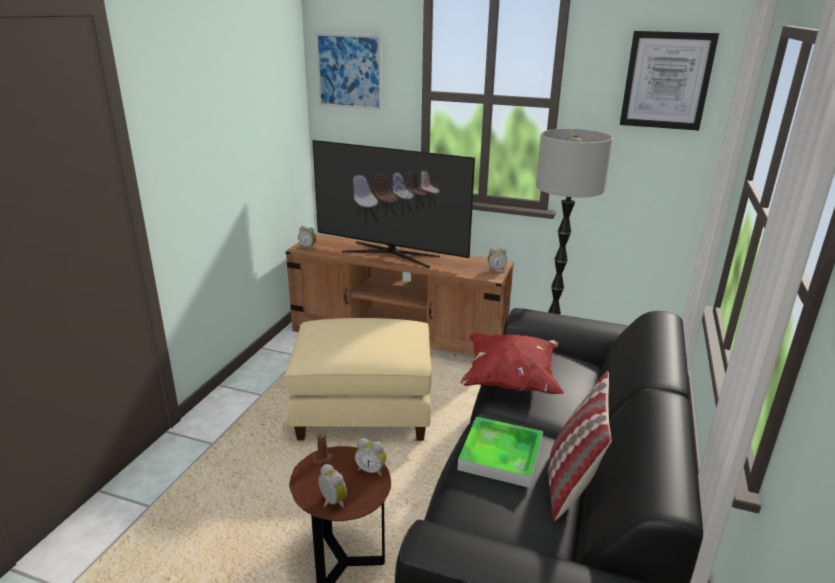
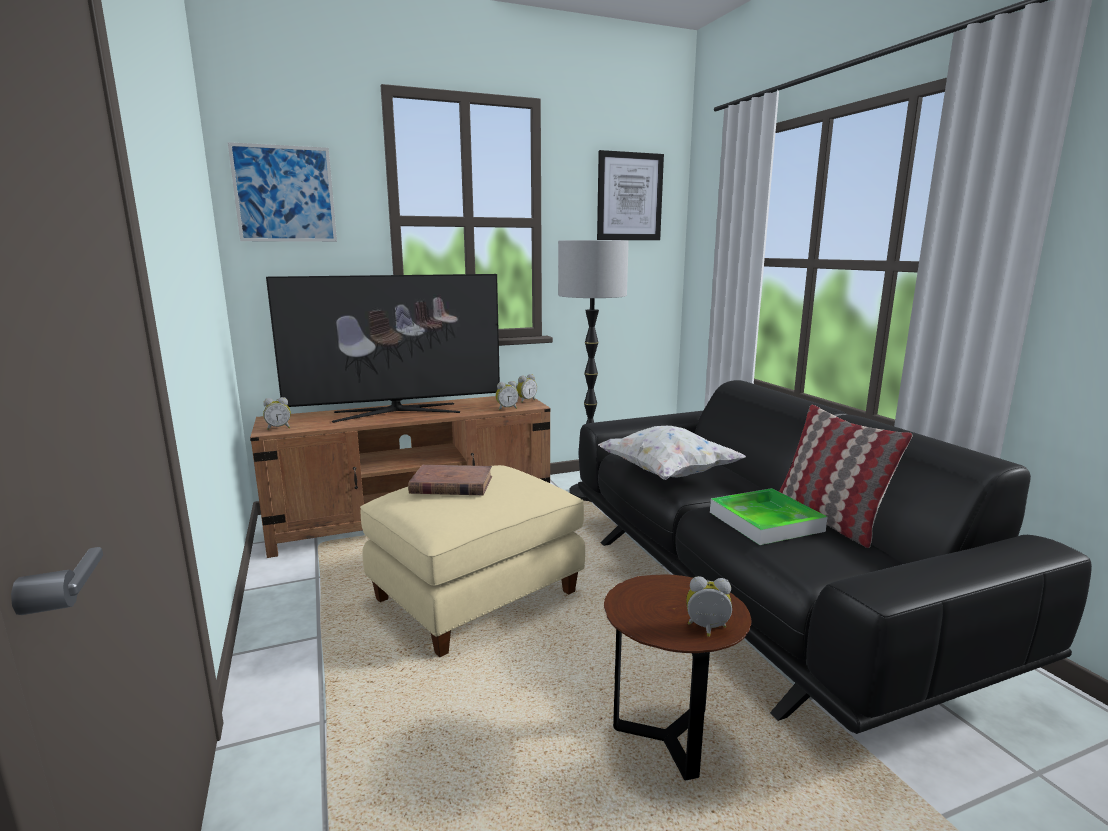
camera: 40 degrees left, 10 degrees down
brown candle [312,430,335,465] -> none
alarm clock [355,438,386,477] -> alarm clock moved to [496,381,519,410]
red pillow [460,333,564,394] -> white pillow [598,426,746,480]
none -> brown book [408,465,492,495]

